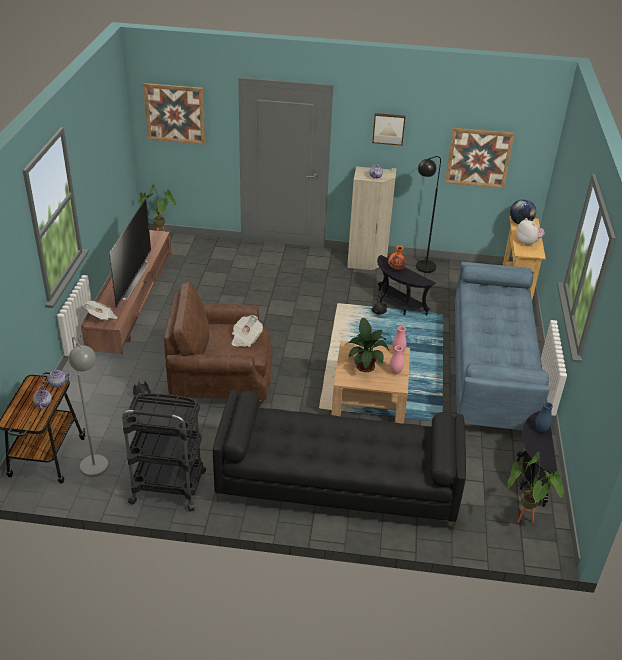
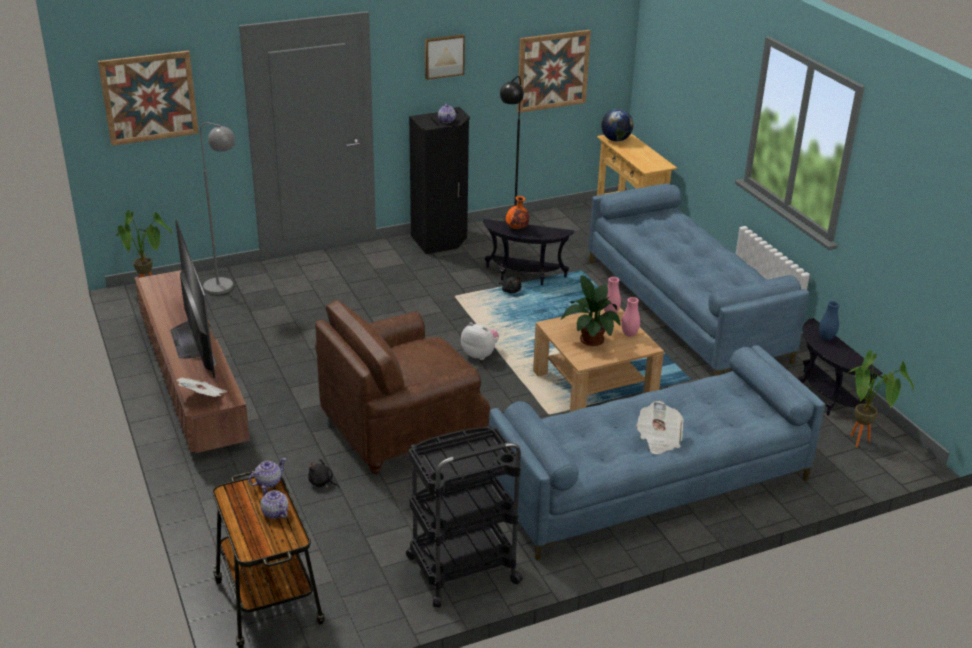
camera: 30 degrees left, 5 degrees down
grey floor lamp [69,337,108,477] -> grey floor lamp moved to [200,122,235,295]
black sofa [213,389,466,530] -> blue sofa [489,345,825,560]
newspaper [231,315,263,347] -> newspaper moved to [636,401,684,454]
beige cabinet [347,166,396,270] -> black cabinet [409,107,470,254]
plush toy [516,218,545,246] -> plush toy moved to [461,323,499,360]

